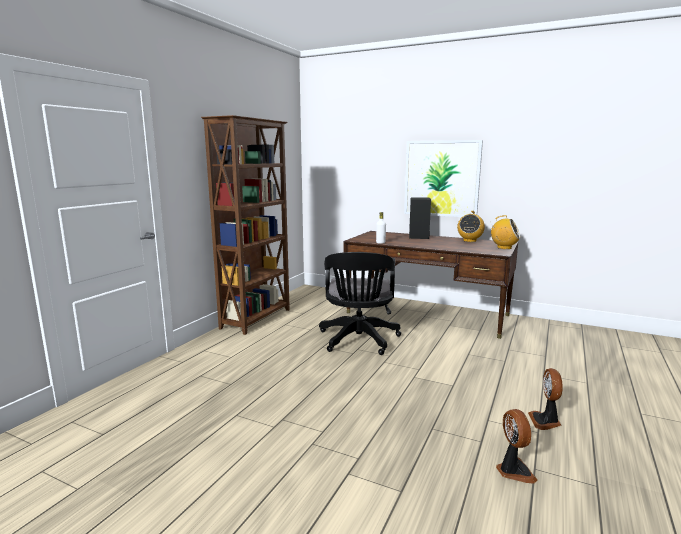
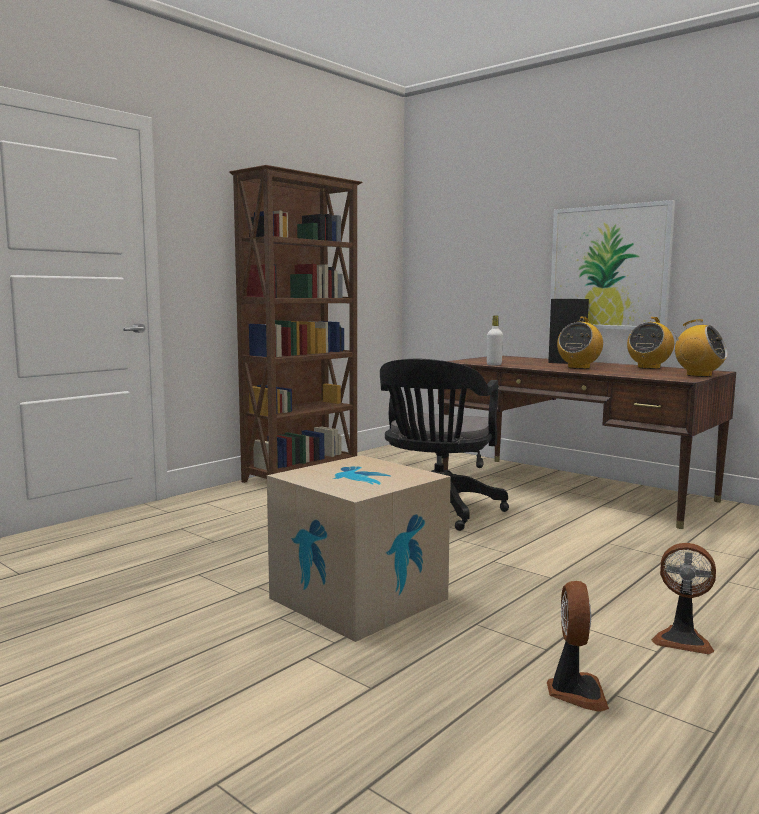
camera: 15 degrees right, 5 degrees down
fan [528,368,563,430] -> fan turned 90 degrees counterclockwise [652,543,716,654]
none -> cardboard box [267,455,451,642]
none -> radio [557,317,603,369]

